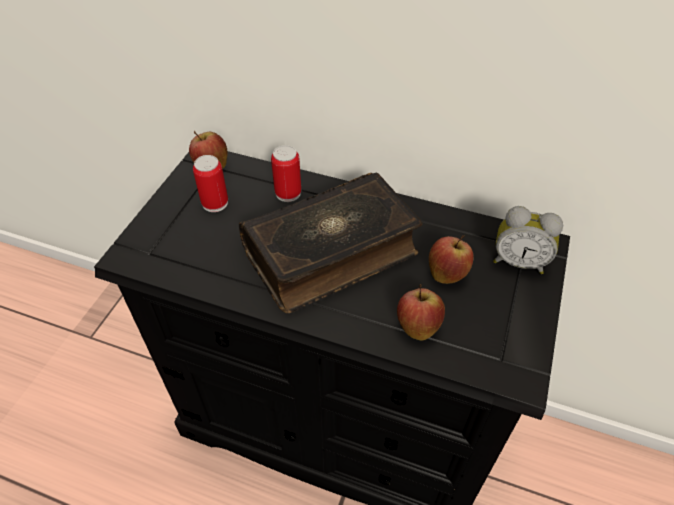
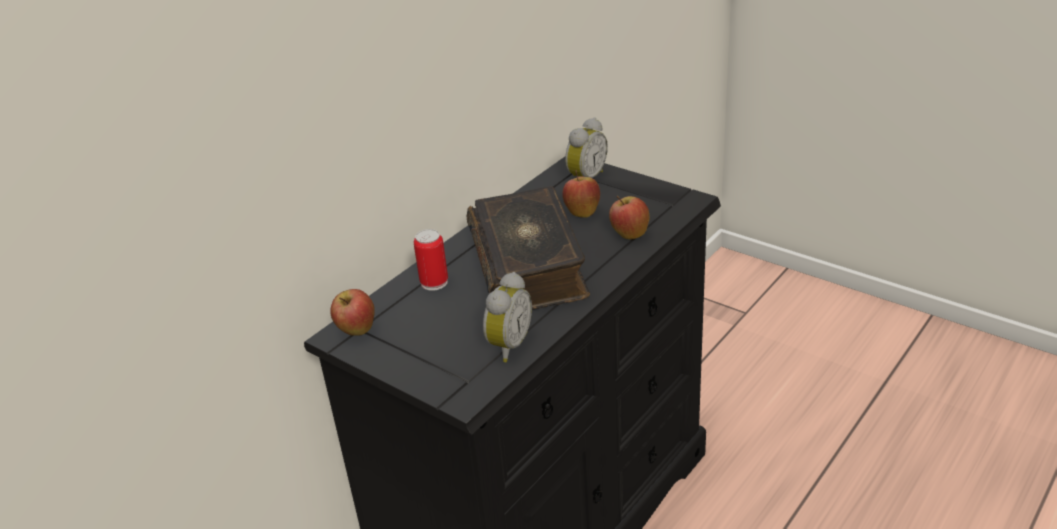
camera: 70 degrees left, 15 degrees down
can [193,155,228,212] -> none
none -> alarm clock [483,272,532,362]

